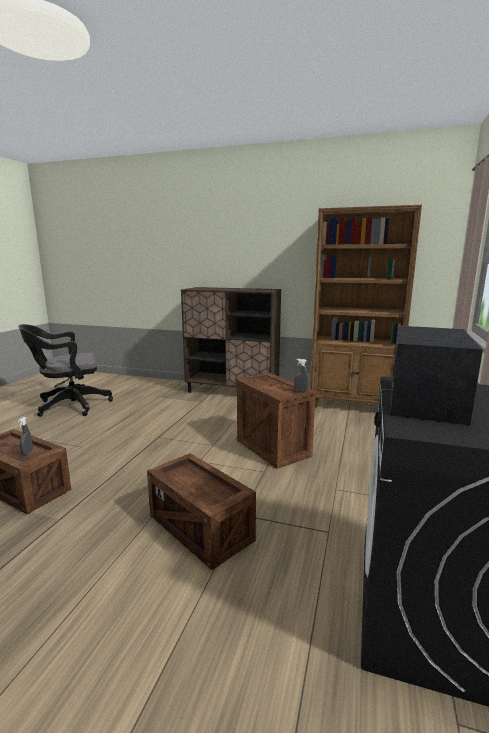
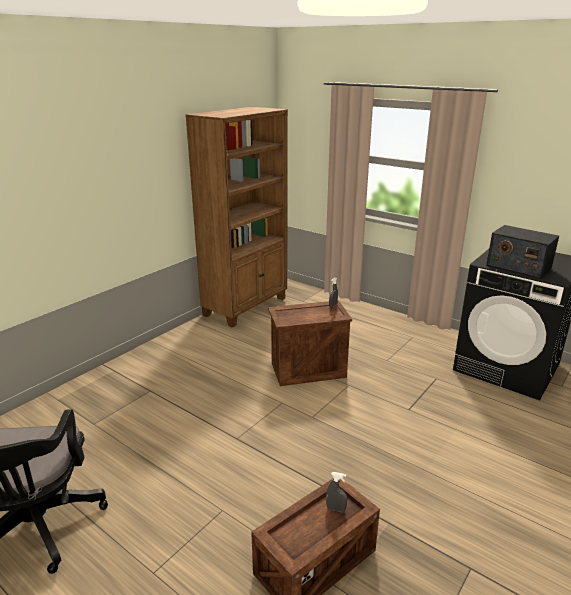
camera: 70 degrees left, 10 degrees up
crate [147,453,256,570] -> none
brown cabinet [181,287,281,393] -> none

